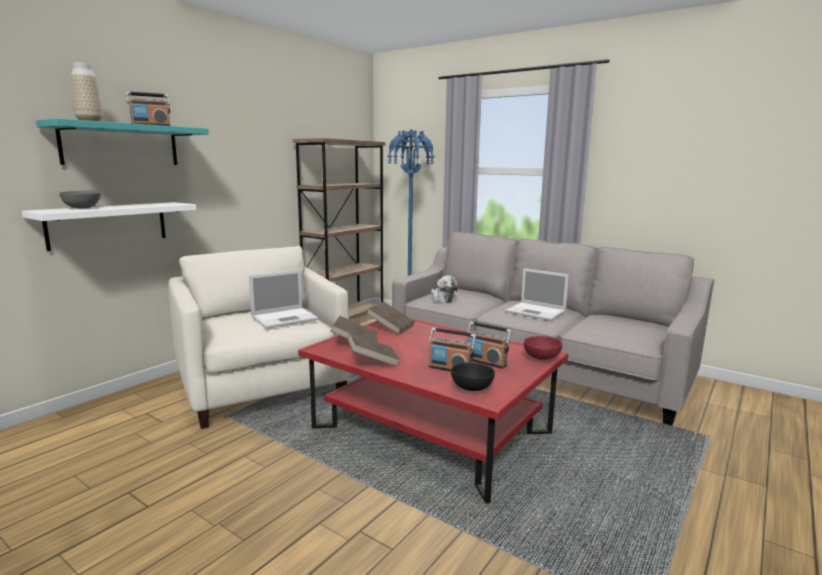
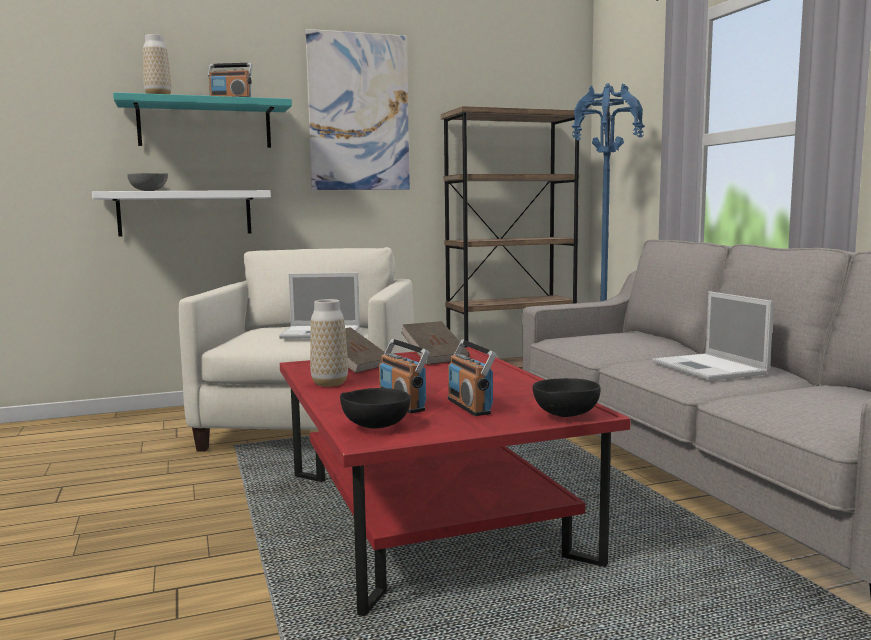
camera: 35 degrees right, 5 degrees down
brown book [347,333,400,366] -> vase [310,299,348,387]
plush toy [431,275,457,303] -> none
red bowl [524,336,562,360] -> black bowl [533,378,600,417]
none -> picture [305,29,410,190]

